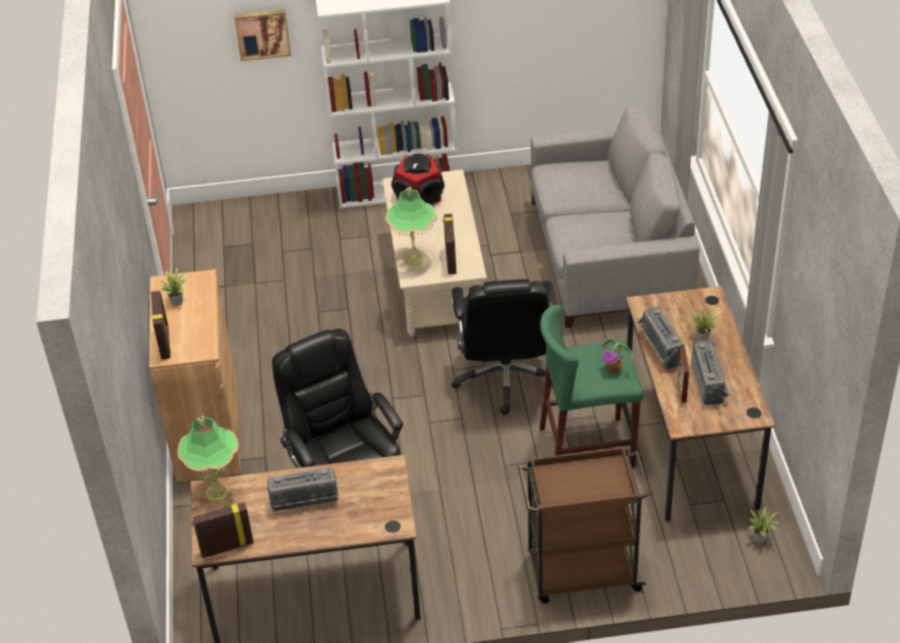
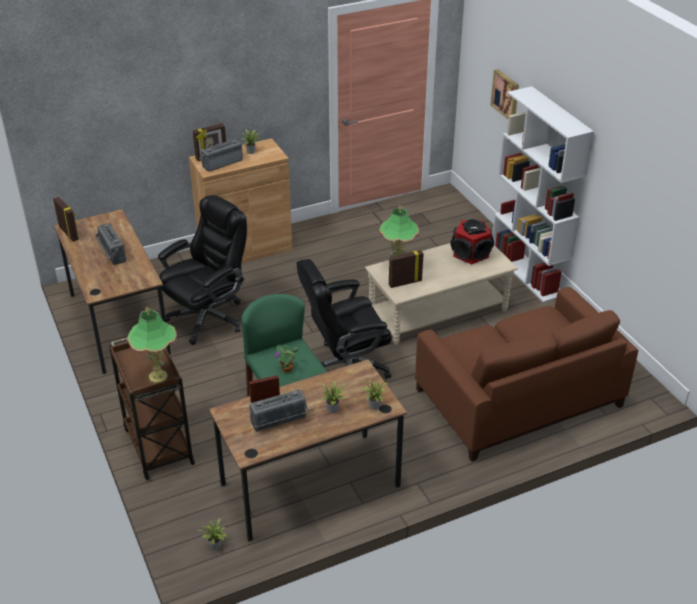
camera: 70 degrees right, 5 degrees down
table lamp [177,416,240,502] -> table lamp moved to [127,308,177,383]
grey sofa [531,105,700,328] -> brown sofa [415,287,638,462]
radio [637,307,684,369] -> radio moved to [199,139,243,172]
none -> potted plant [362,379,389,410]

